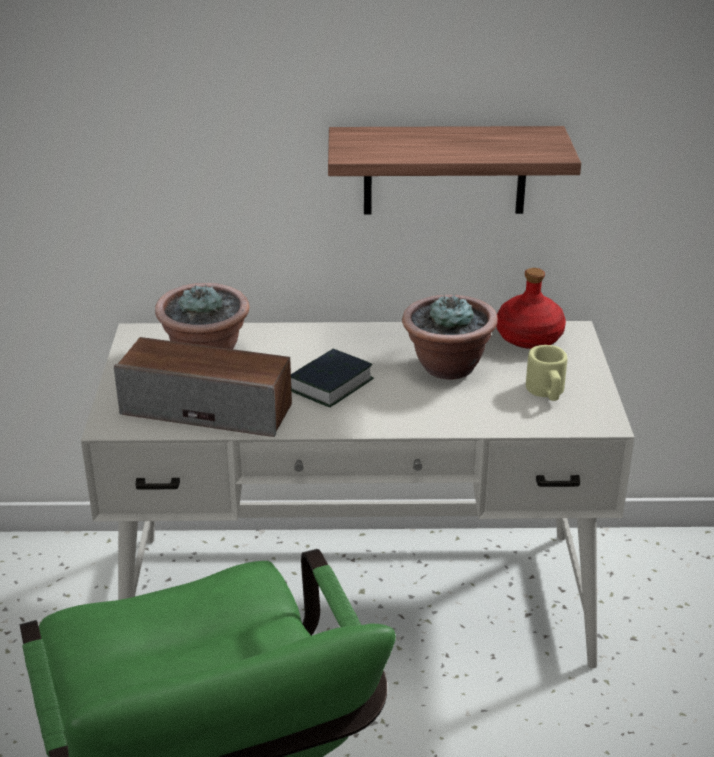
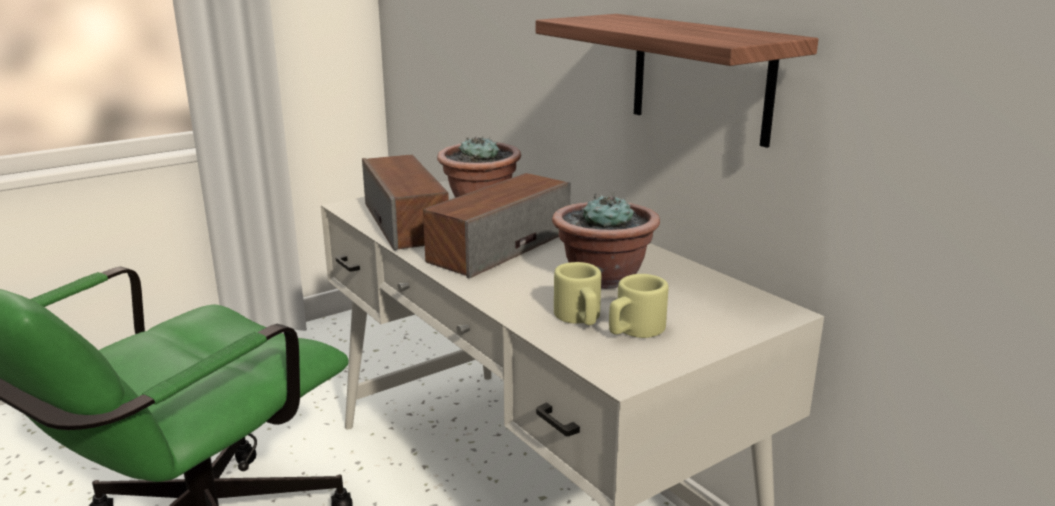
camera: 55 degrees right, 10 degrees down
book [291,349,374,407] -> speaker [423,173,571,278]
red bottle [496,268,566,349] -> none
none -> beige mug [554,262,601,325]

